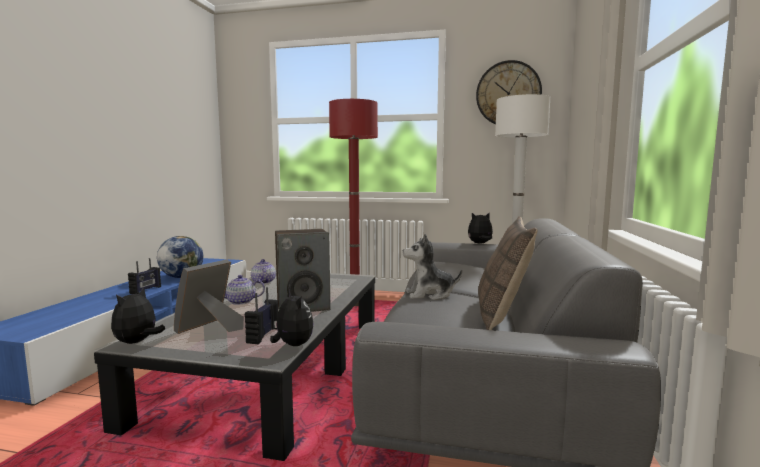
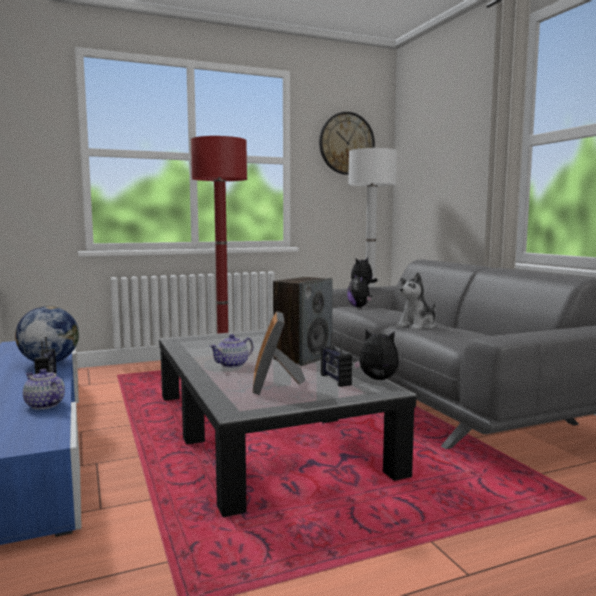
camera: 35 degrees left, 0 degrees up
plush toy [111,287,165,344] -> plush toy moved to [347,274,372,307]
teapot [251,259,276,284] -> teapot moved to [23,369,65,409]
pillow [478,216,537,330] -> none

